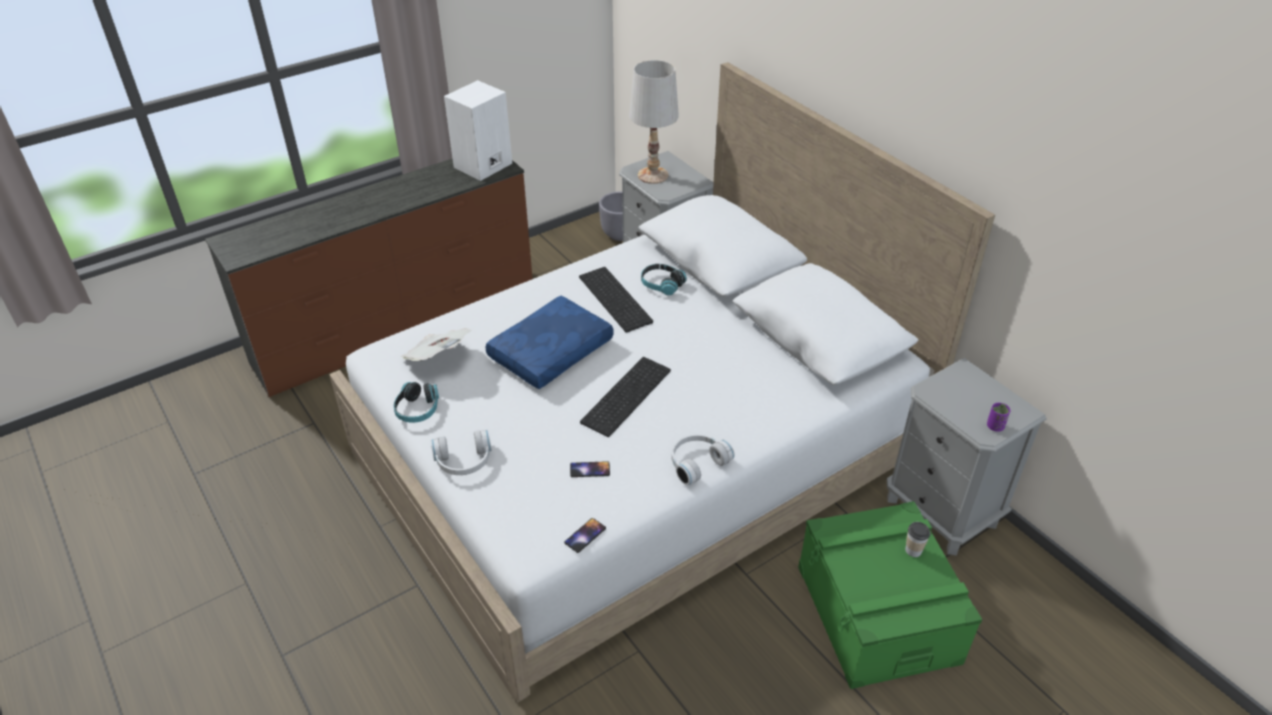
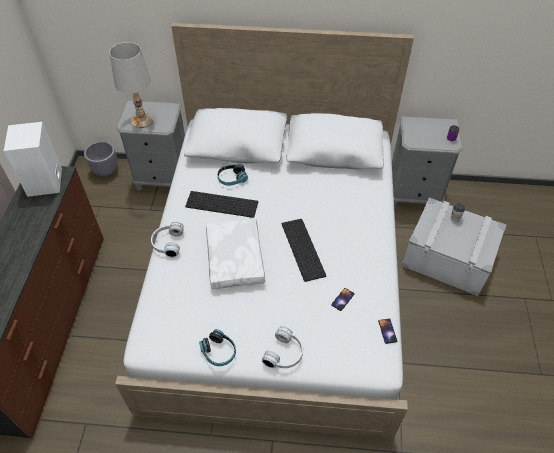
camera: 50 degrees left, 10 degrees up
newspaper [401,328,472,361] -> none
blue pillow [485,296,614,389] -> white pillow [206,219,265,289]
white headphones [672,434,734,485] -> white headphones moved to [151,222,183,258]
green storage box [798,501,982,689] -> grey storage box [401,198,506,296]

